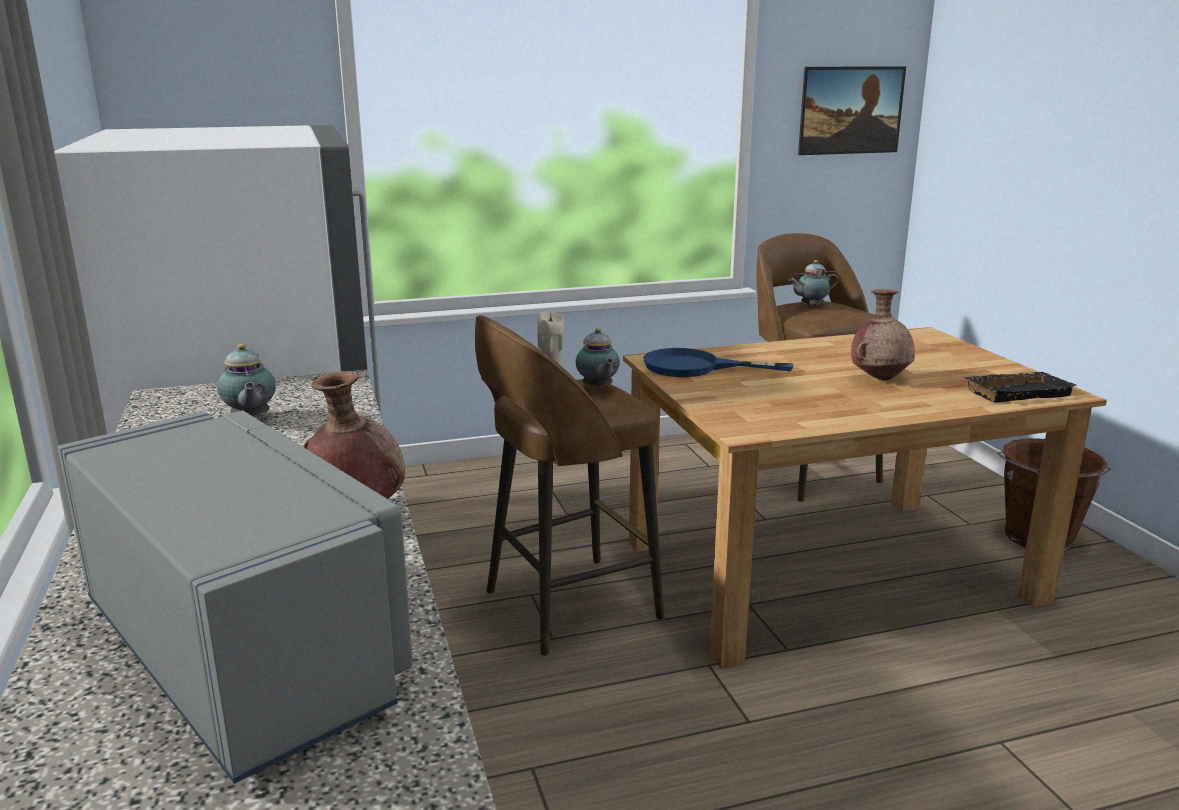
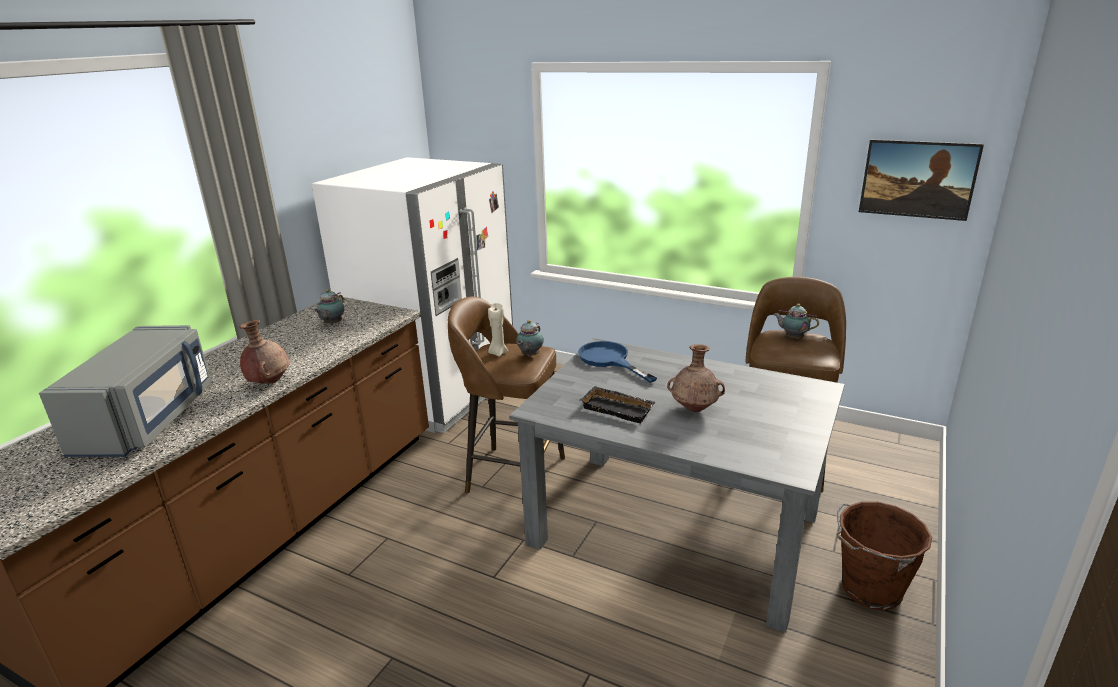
camera: 45 degrees right, 5 degrees up
brown dining table [623,327,1107,668] -> grey dining table [509,338,845,633]
black tray [965,372,1076,402] -> black tray moved to [580,386,656,423]

